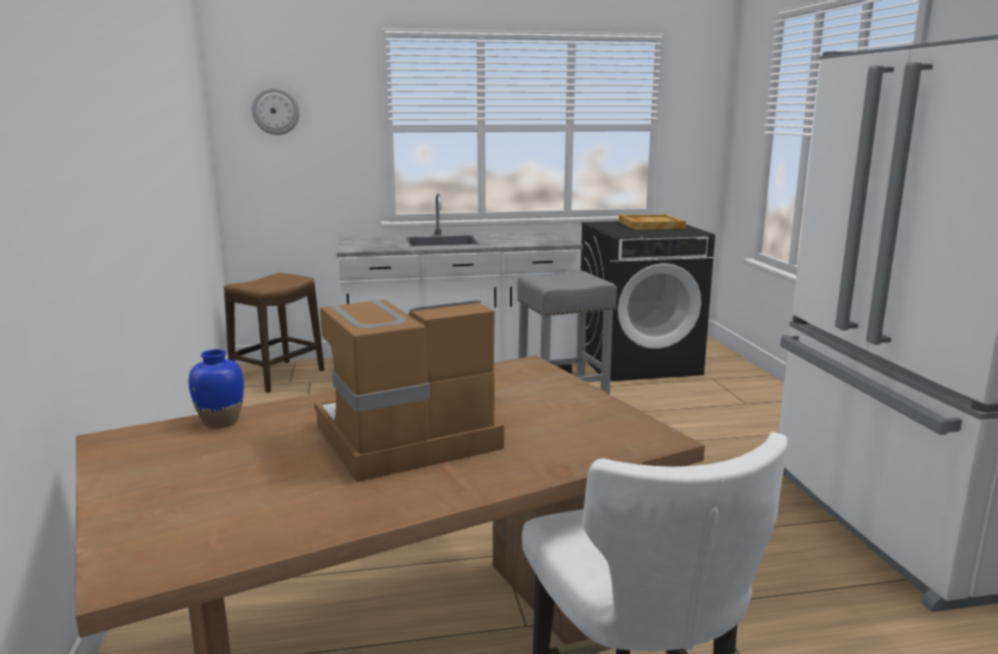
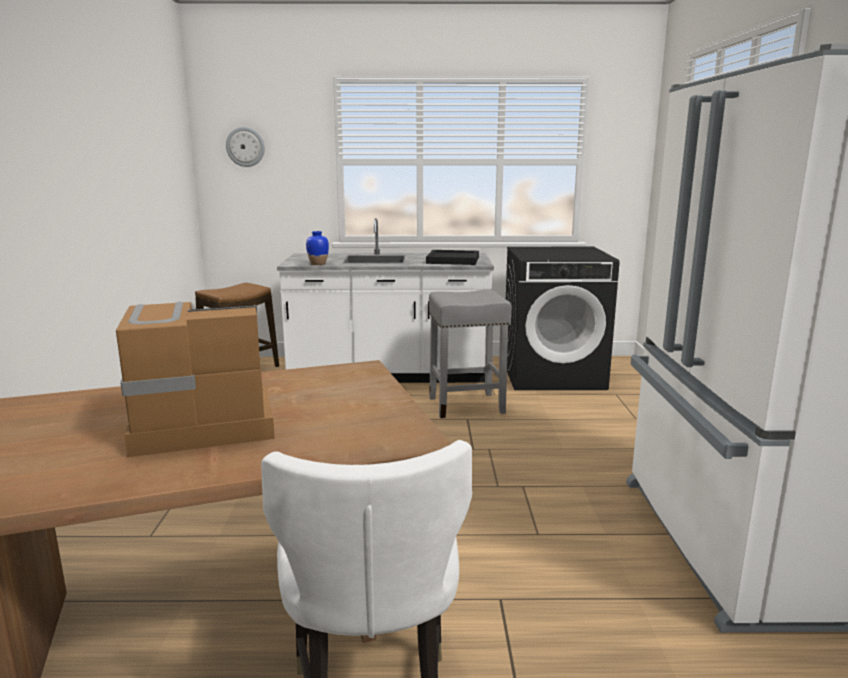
camera: 10 degrees right, 0 degrees up
blue vase [189,349,244,428] -> blue vase moved to [306,231,329,265]
beige tray [619,214,686,230] -> none
none -> black tray [426,250,479,265]

